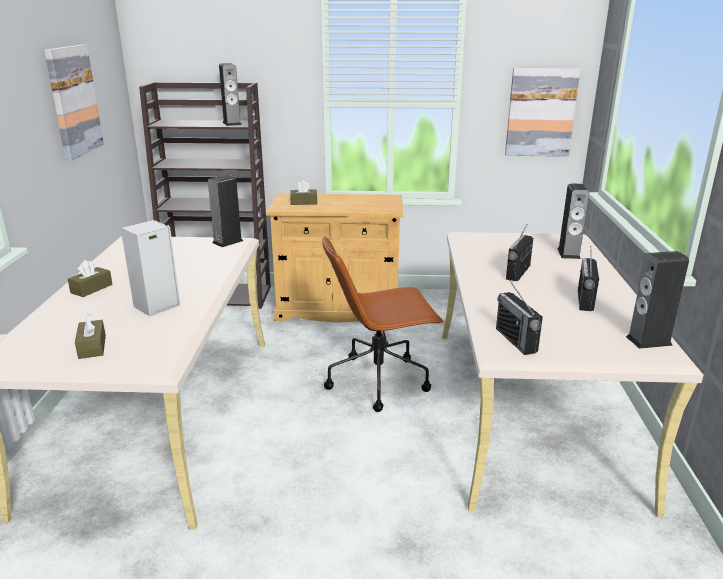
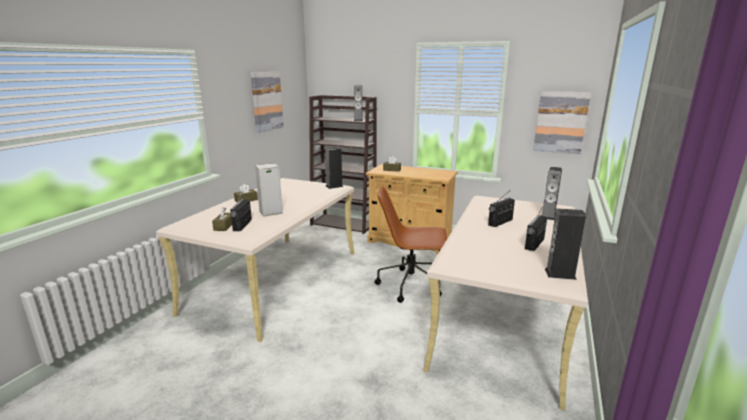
camera: 20 degrees right, 5 degrees down
radio [496,279,543,355] -> radio moved to [230,192,252,231]

